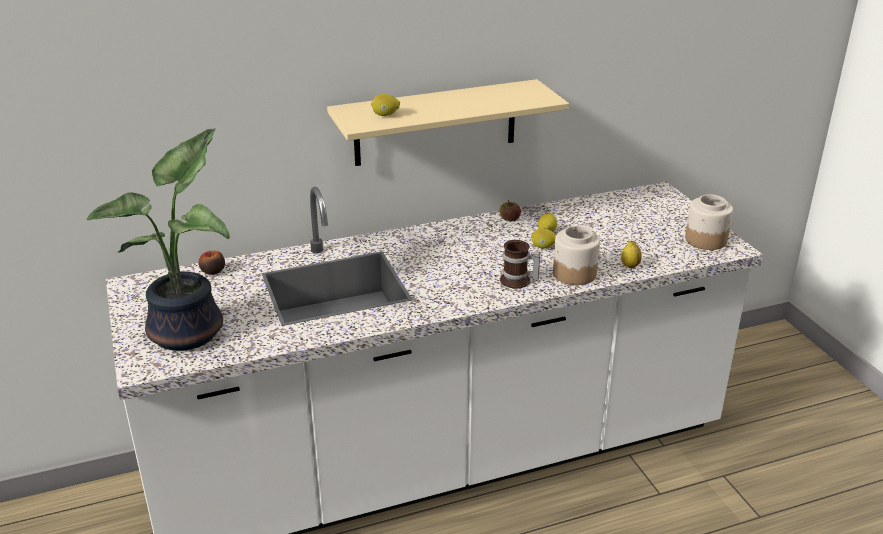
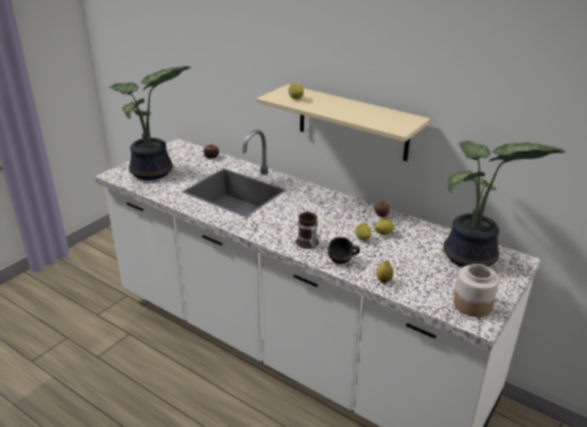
camera: 55 degrees right, 0 degrees up
jar [553,226,600,285] -> black mug [328,237,360,264]
none -> potted plant [443,141,566,267]

